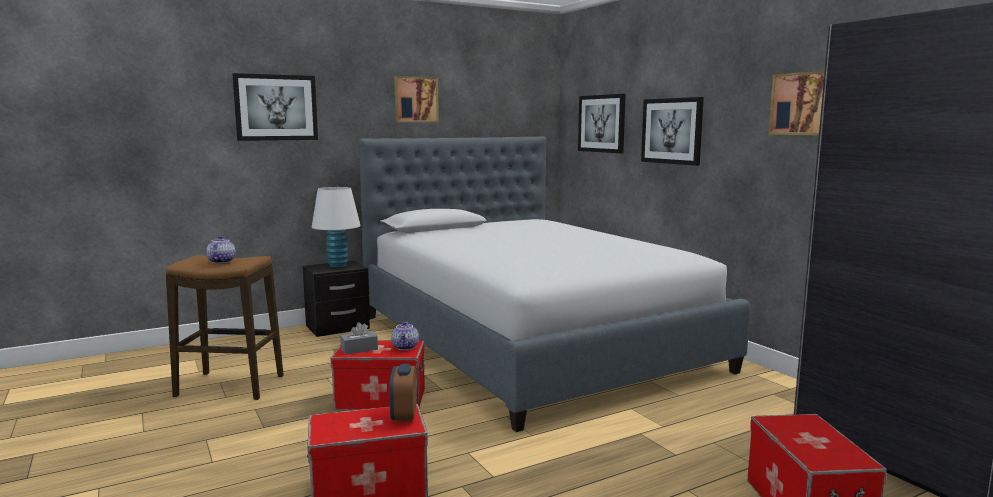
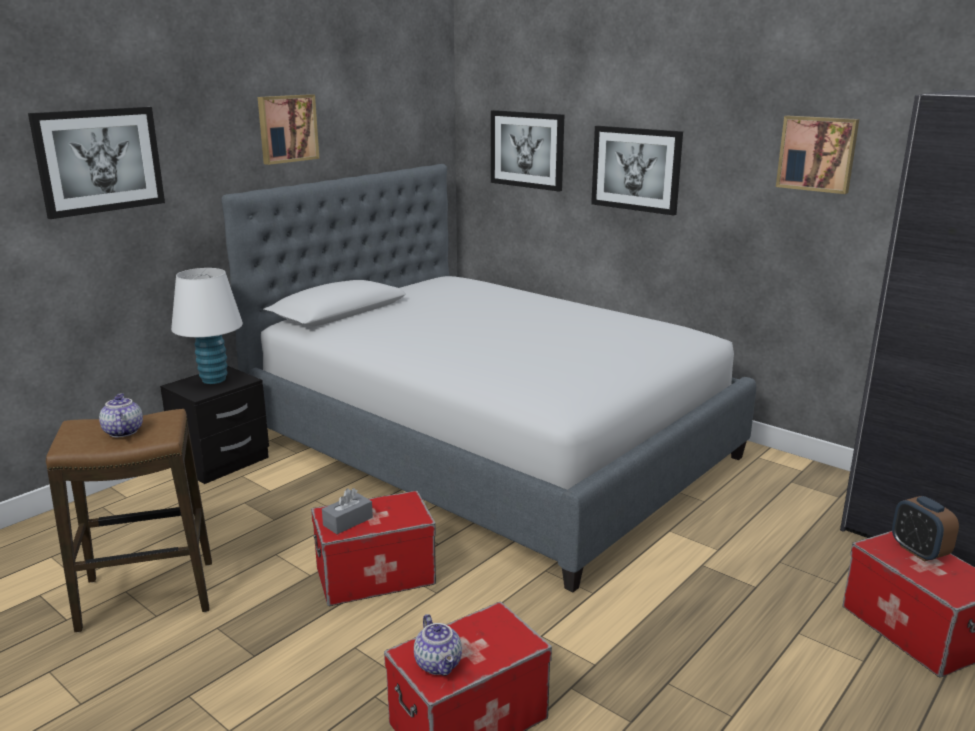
camera: 20 degrees left, 10 degrees up
alarm clock [389,364,416,422] -> alarm clock moved to [892,496,959,562]
teapot [391,321,419,350] -> teapot moved to [414,614,462,676]

